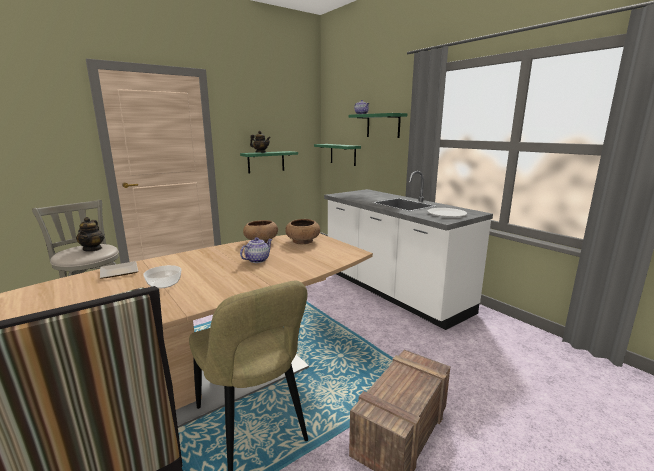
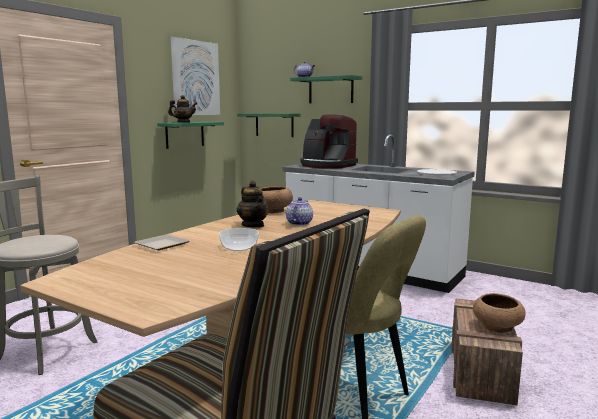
camera: 20 degrees left, 5 degrees down
teapot [76,217,104,252] -> teapot moved to [236,181,269,228]
brown bowl [285,219,320,244] -> brown bowl moved to [473,293,526,333]
none -> picture [171,37,220,115]
none -> coffee machine [300,115,358,169]

